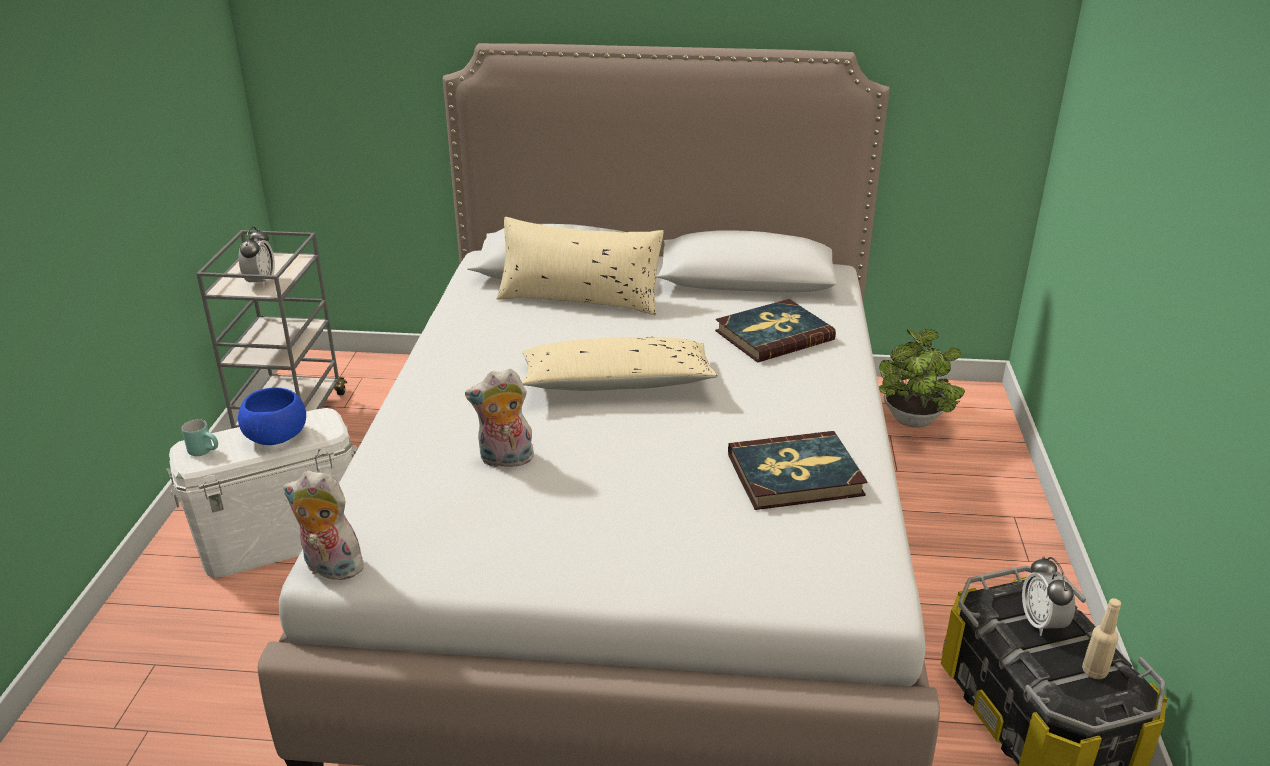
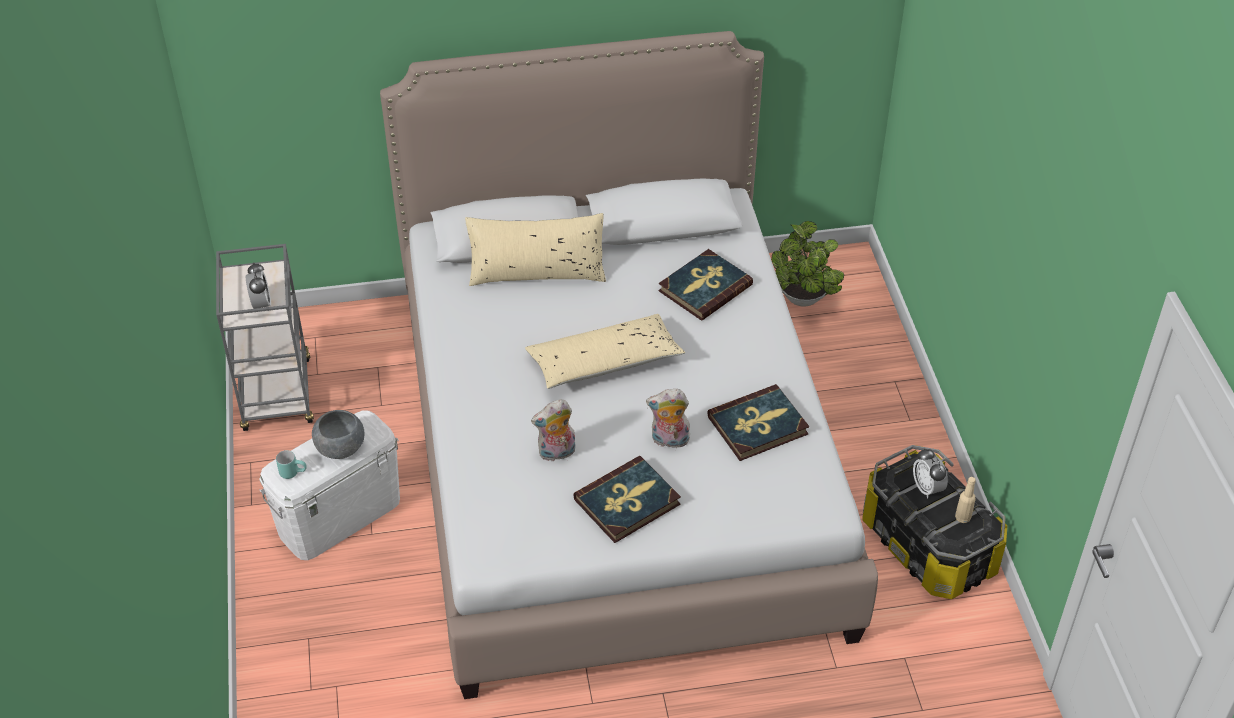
camera: 15 degrees left, 15 degrees up
blue bowl [238,387,306,445] -> grey bowl [312,410,364,459]
plush toy [283,471,371,580] -> plush toy moved to [646,389,690,448]
none -> book [573,456,681,543]

